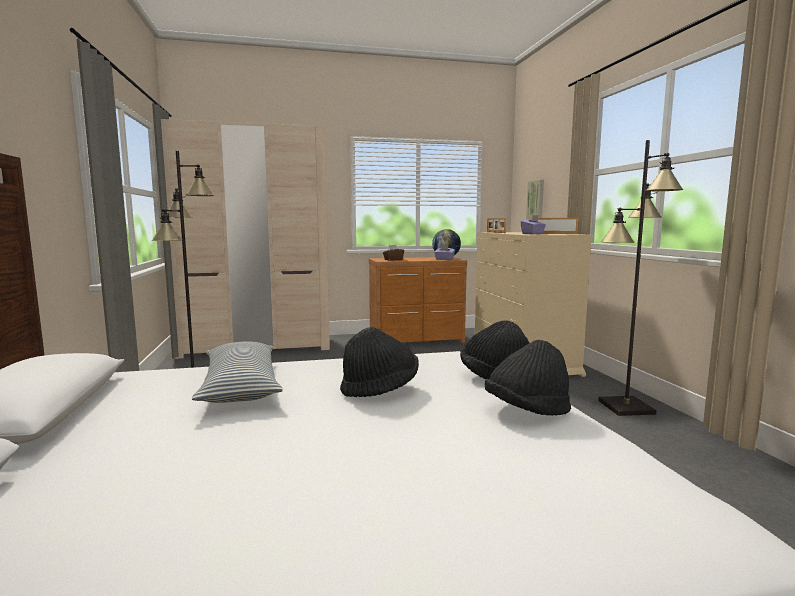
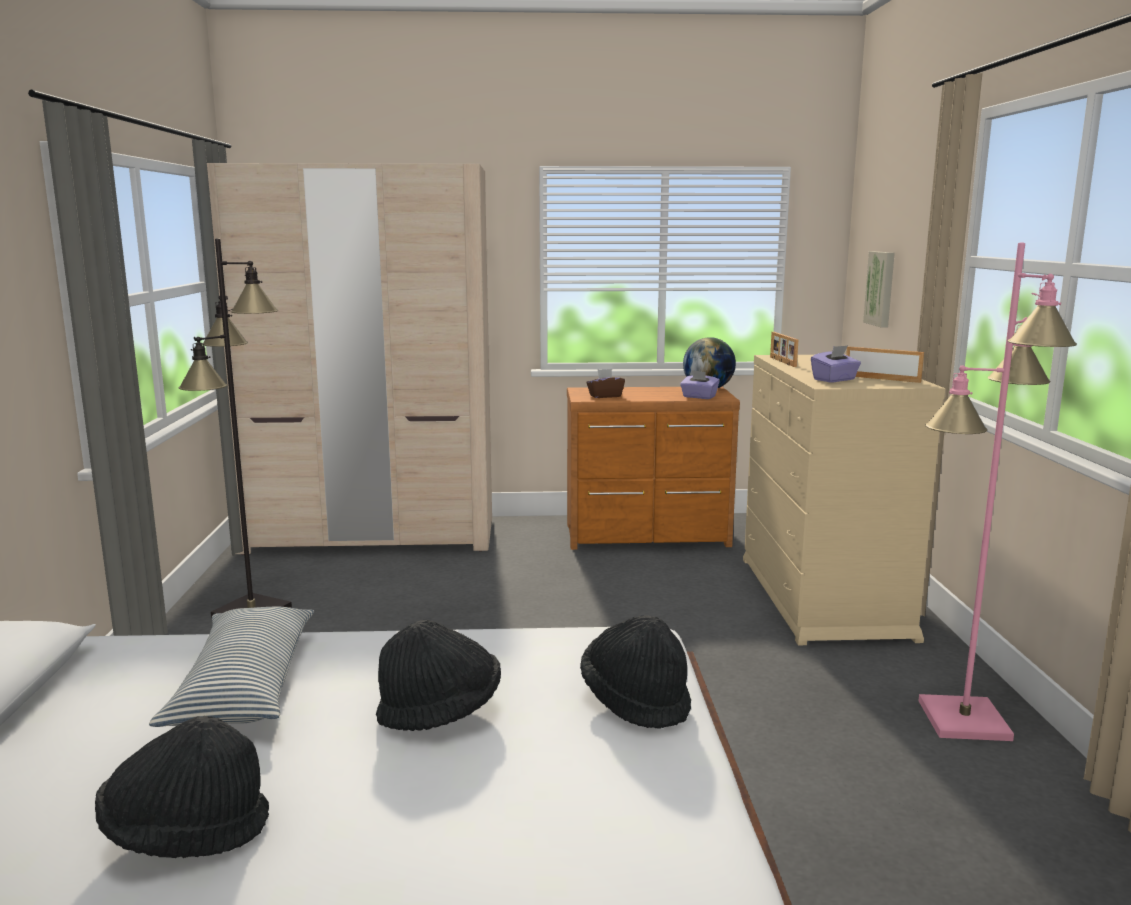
camera: 10 degrees right, 5 degrees up
black hat [485,340,571,416] -> black hat moved to [95,716,269,858]
black floor lamp [598,140,684,416] -> pink floor lamp [919,242,1077,741]

